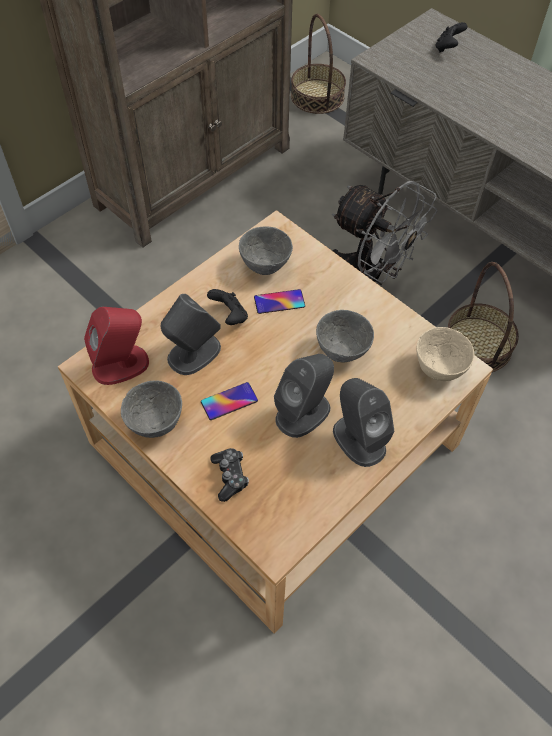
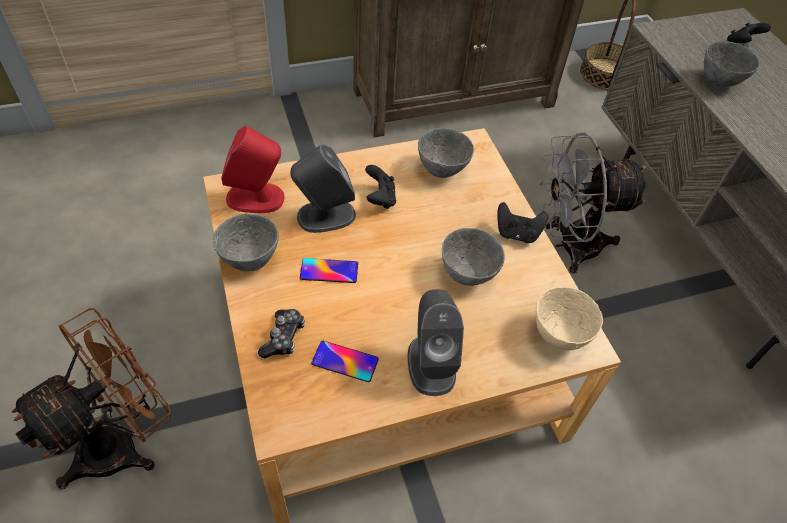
camera: 25 degrees right, 5 degrees down
phone [254,289,305,314] -> phone moved to [311,341,379,382]
grey speaker [274,354,334,438] -> none
grey fan [332,181,437,285] -> grey fan turned 105 degrees clockwise [539,132,647,274]
basket [448,262,519,372] -> none
none -> brown fan [12,308,171,490]
none -> black game controller [497,202,548,243]
none -> grey bowl [704,41,759,87]

